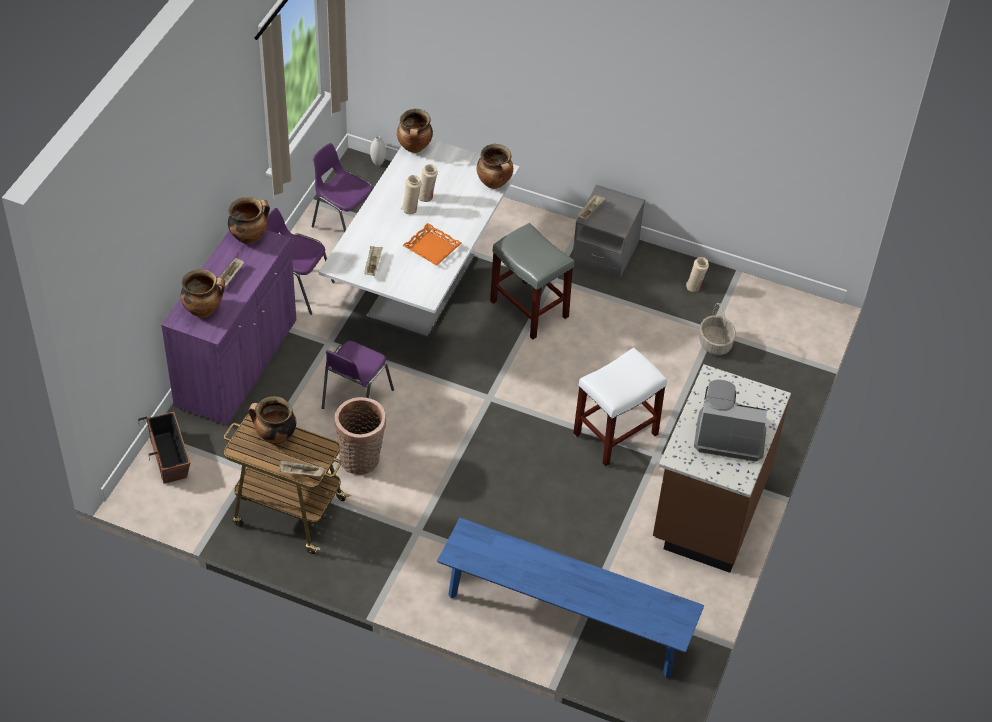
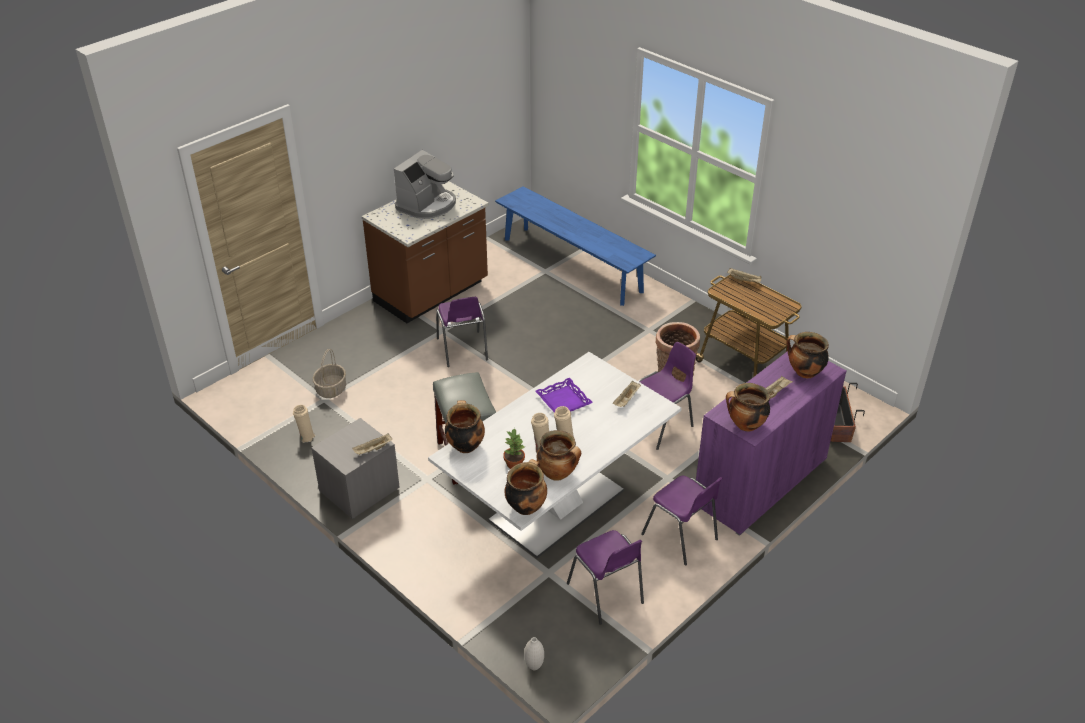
camera: 155 degrees left, 10 degrees down
cooking pot [248,396,296,444] -> cooking pot moved to [537,430,581,481]
orange tray [402,223,462,266] -> purple tray [535,378,593,412]
white stool [573,347,667,467] -> purple chair [436,297,488,367]
coffee machine [694,379,768,462] -> coffee machine turned 90 degrees counterclockwise [394,150,456,219]
none -> potted plant [503,428,525,469]

